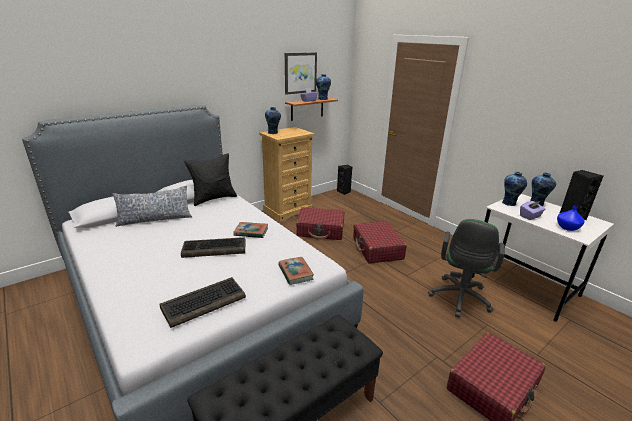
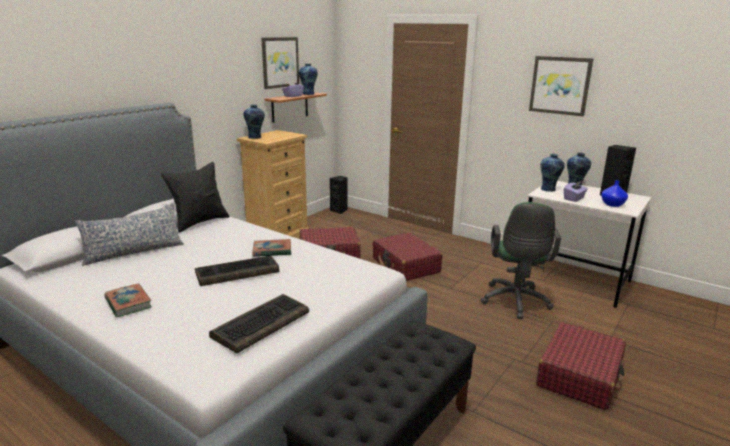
camera: 15 degrees left, 5 degrees down
book [278,257,314,285] -> book moved to [105,283,152,317]
none -> picture [529,56,593,116]

